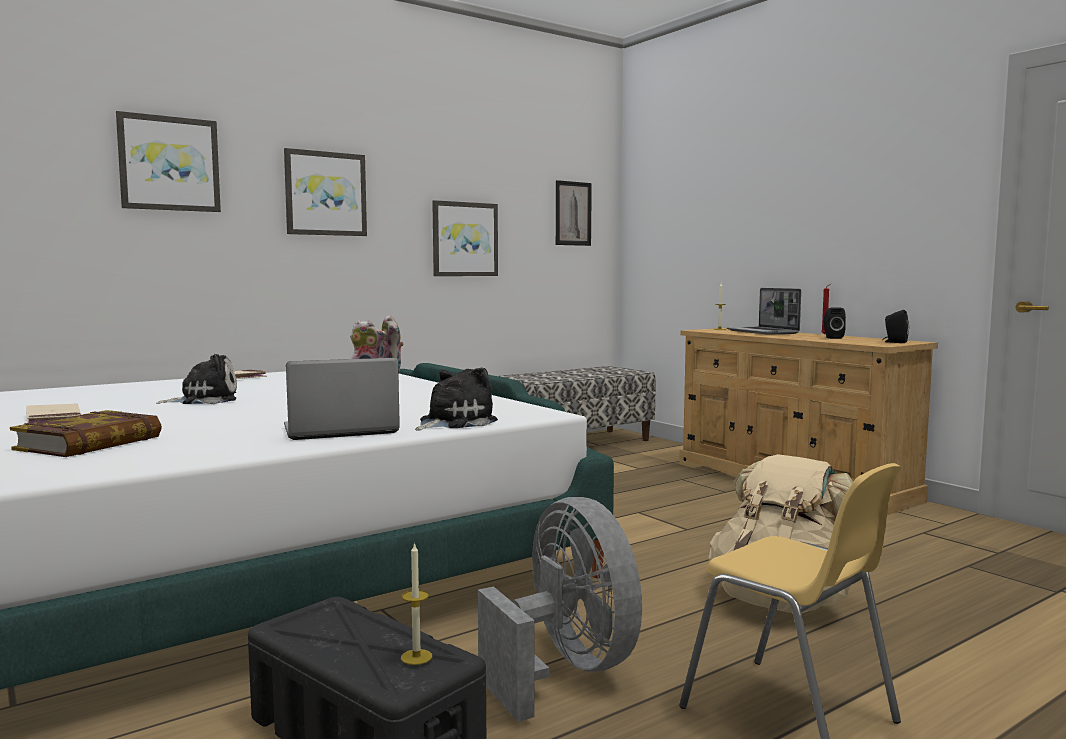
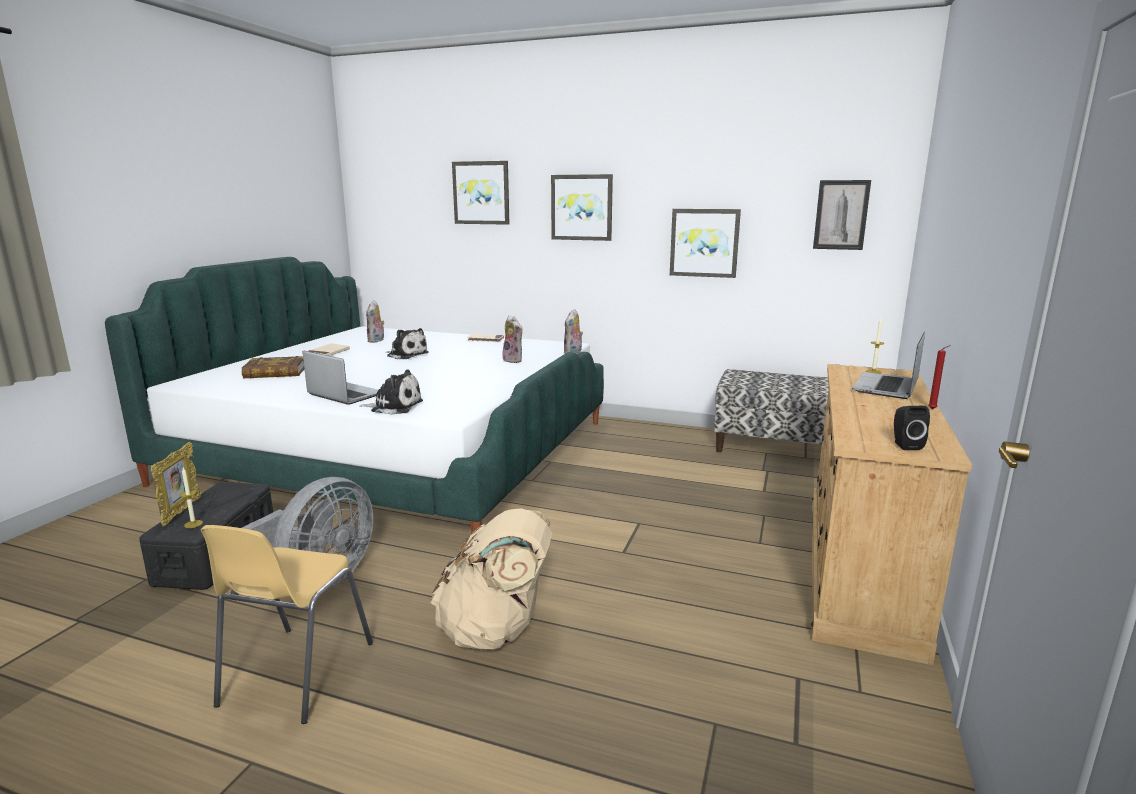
camera: 55 degrees right, 10 degrees up
black speaker [824,308,846,339] -> none
none -> picture frame [151,442,201,526]
none -> plush toy [366,301,384,343]

